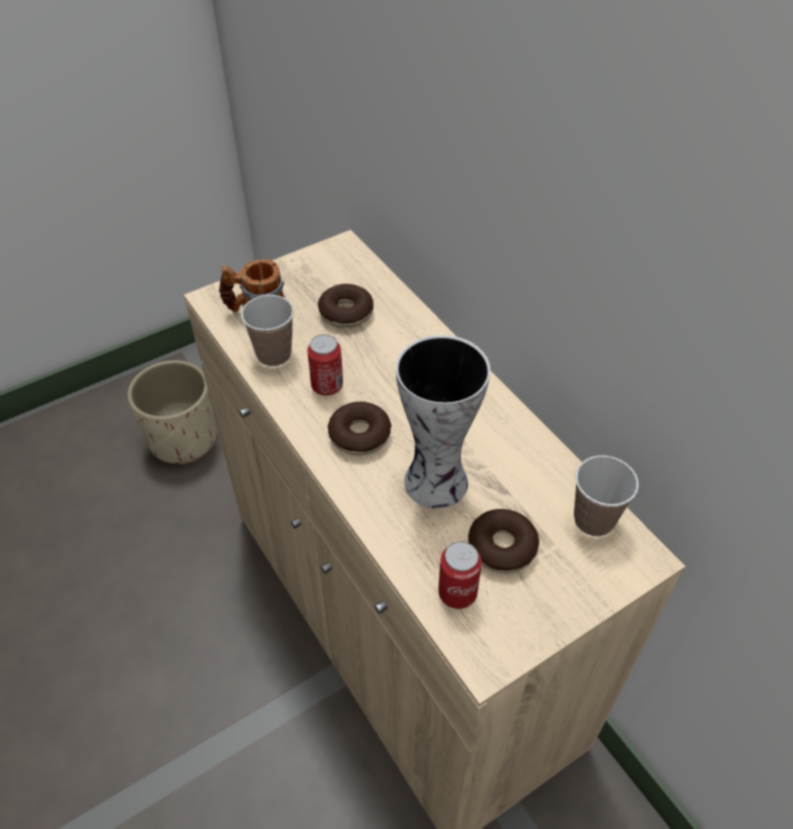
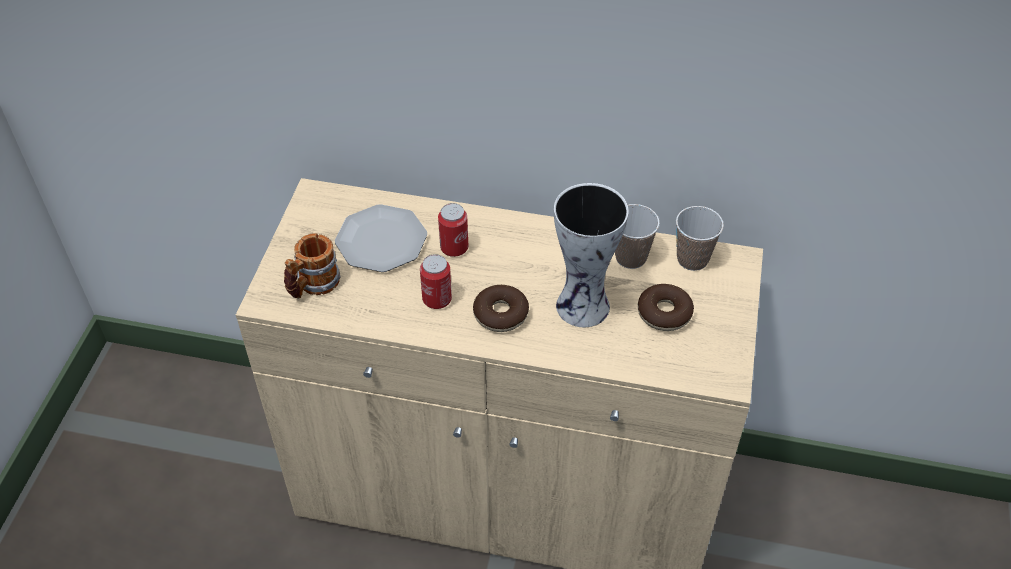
camera: 45 degrees left, 0 degrees up
beige planter [128,360,217,465] -> none
cup [241,295,294,366] -> cup moved to [615,204,660,269]
donut [318,284,374,328] -> plate [335,204,427,272]
can [438,541,482,609] -> can moved to [438,203,468,257]

